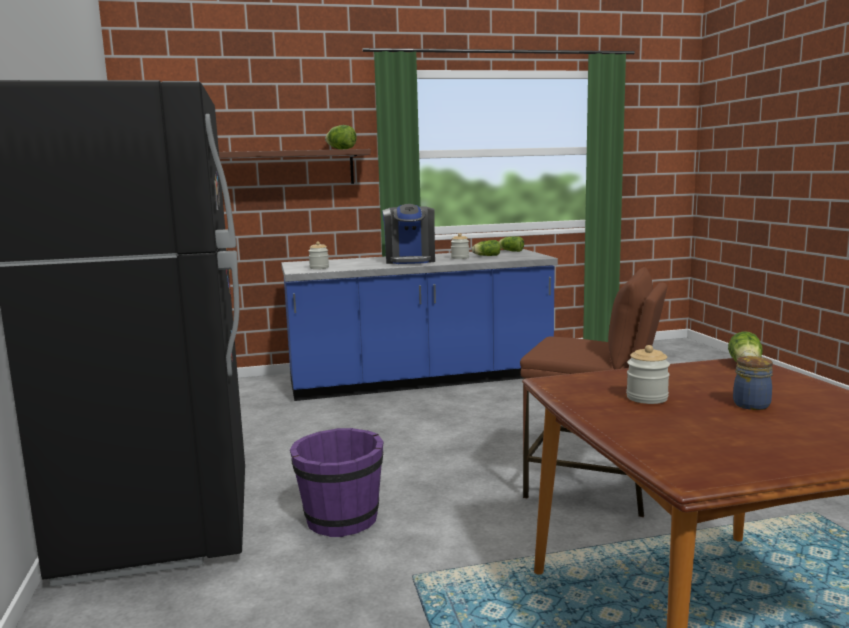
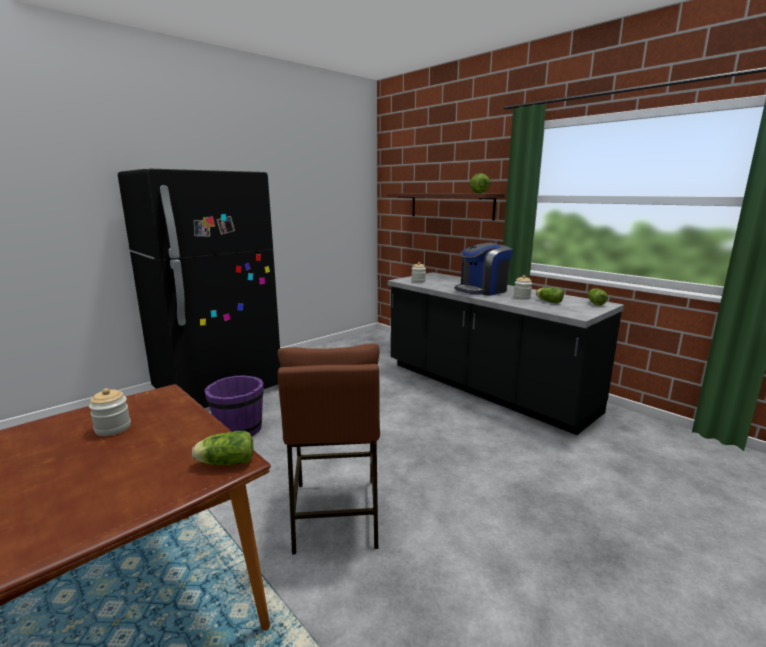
camera: 60 degrees right, 5 degrees up
blue counter [281,249,558,401] -> black counter [388,272,624,435]
jar [733,356,773,410] -> none

